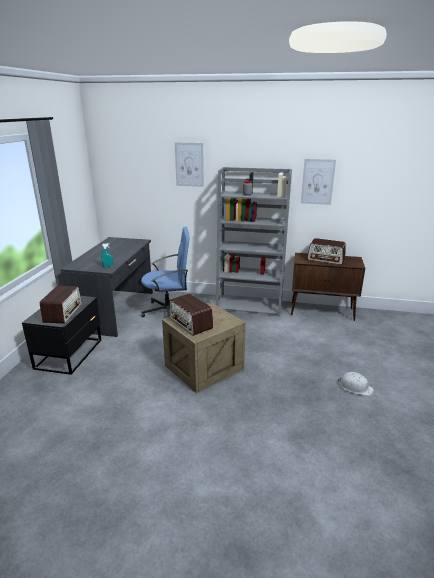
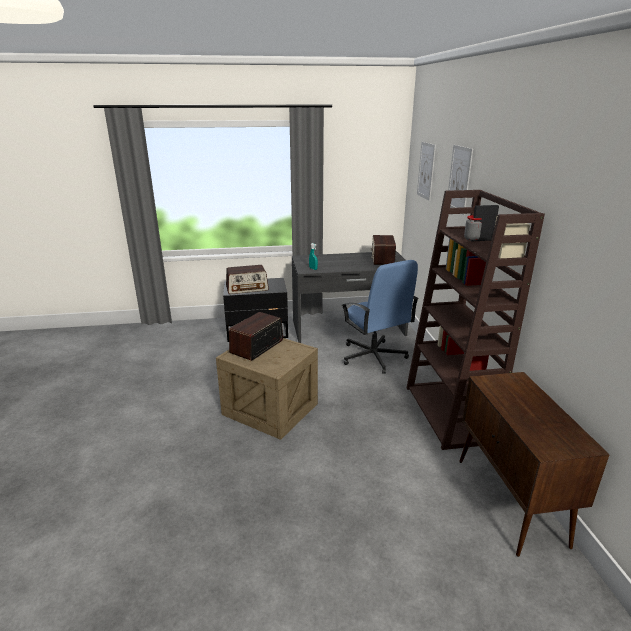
camera: 70 degrees right, 0 degrees up
grey bookcase [216,167,292,317] -> brown bookcase [407,190,545,450]
picture [301,159,336,205] -> picture moved to [417,142,436,201]
radio [307,238,346,265] -> radio moved to [371,235,396,265]
white hard hat [338,372,374,396] -> none

